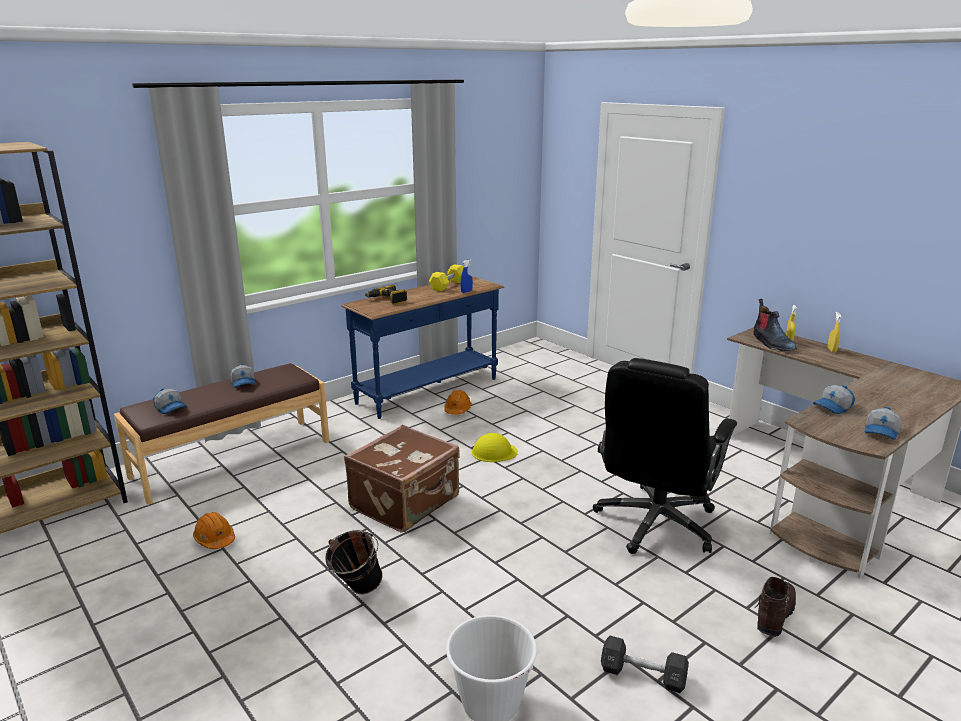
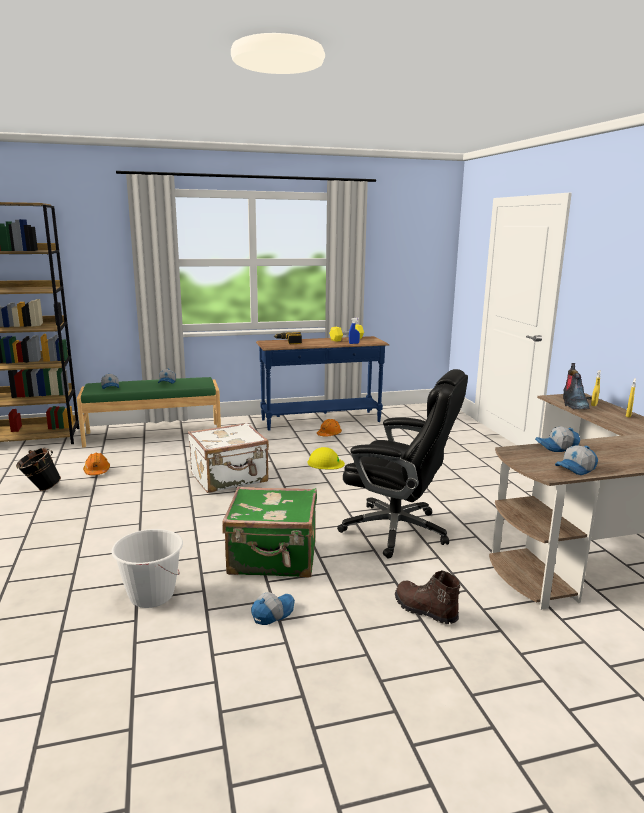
camera: 25 degrees right, 5 degrees down
brown bench [114,363,330,505] -> green bench [77,377,221,448]
black bucket [325,530,383,594] -> black bucket moved to [16,448,61,491]
brown suitcase [344,425,460,532] -> white suitcase [188,422,269,493]
black office chair [593,358,737,554] -> black office chair turned 120 degrees counterclockwise [337,369,468,559]
black dumbbell [601,636,689,693] -> cap [251,592,295,625]
brown boot [755,577,796,637] -> brown boot turned 105 degrees counterclockwise [395,570,460,624]
none -> green suitcase [223,486,317,578]

